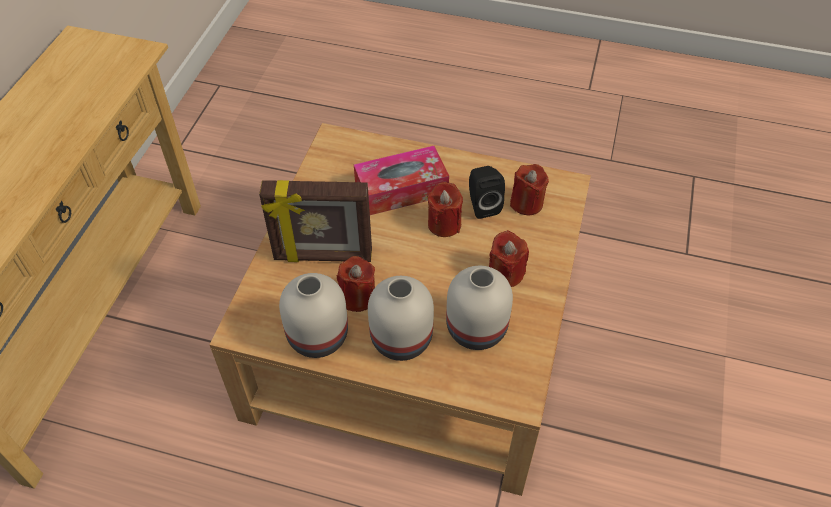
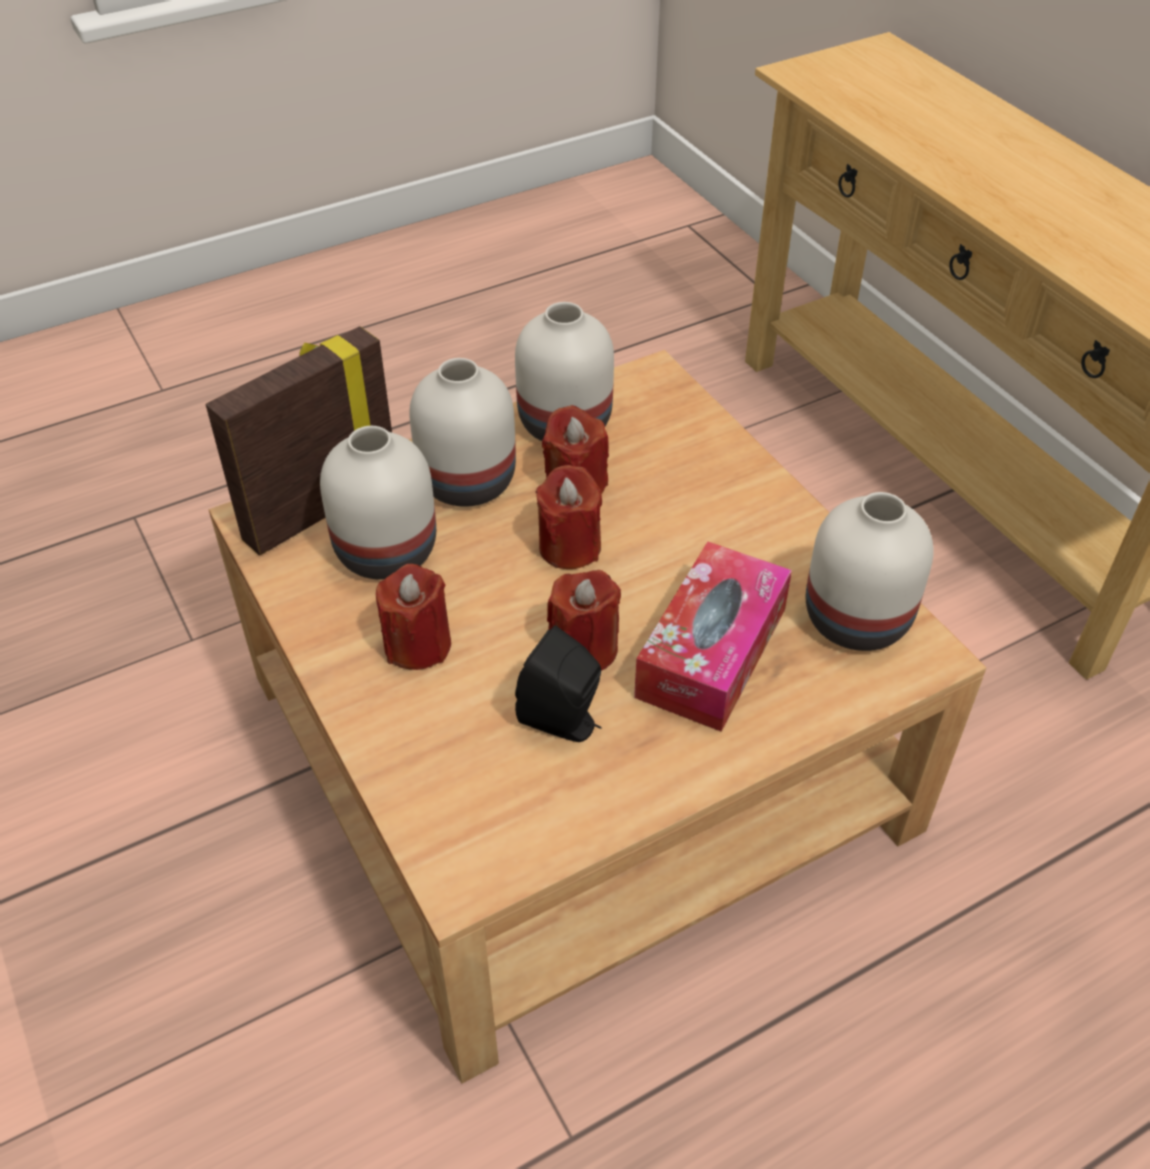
camera: 135 degrees right, 5 degrees down
picture frame [259,180,372,262] -> picture frame moved to [206,326,392,556]
red candle [510,164,549,215] -> red candle moved to [536,465,602,569]
none -> white vase [806,492,933,651]

